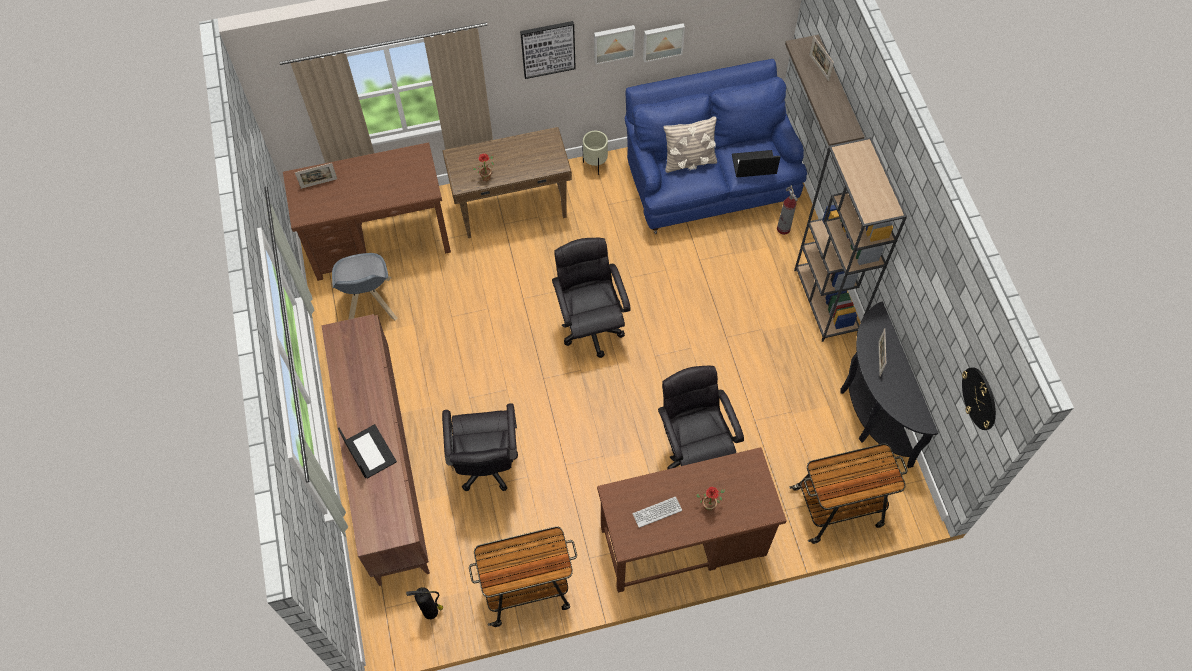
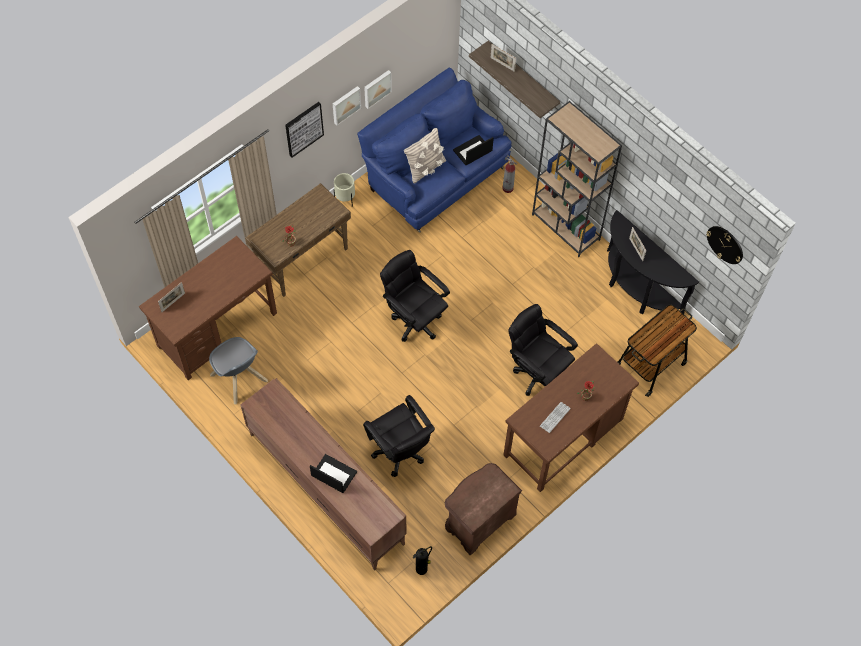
camera: 30 degrees left, 0 degrees up
cart [469,526,577,627] -> brown nightstand [445,463,522,555]

